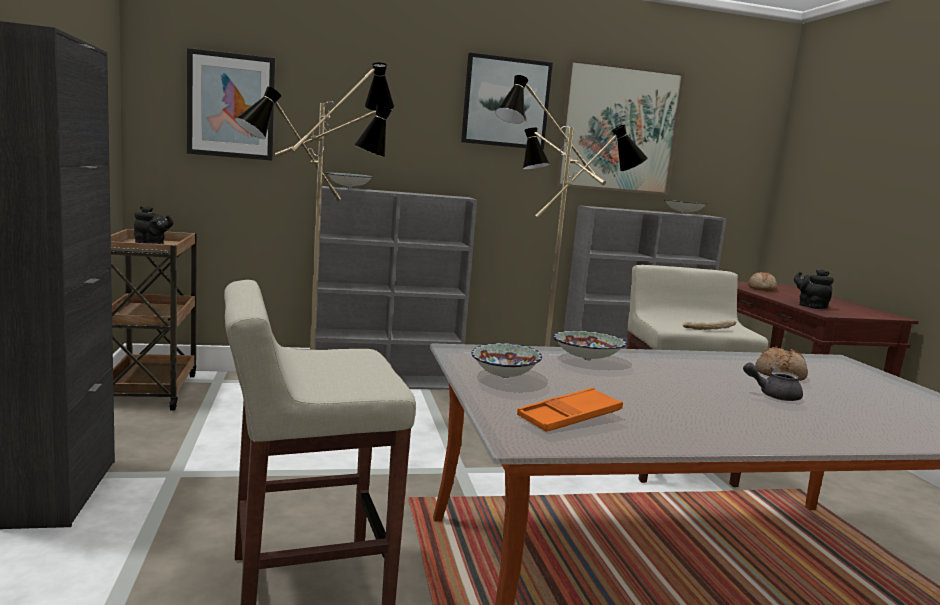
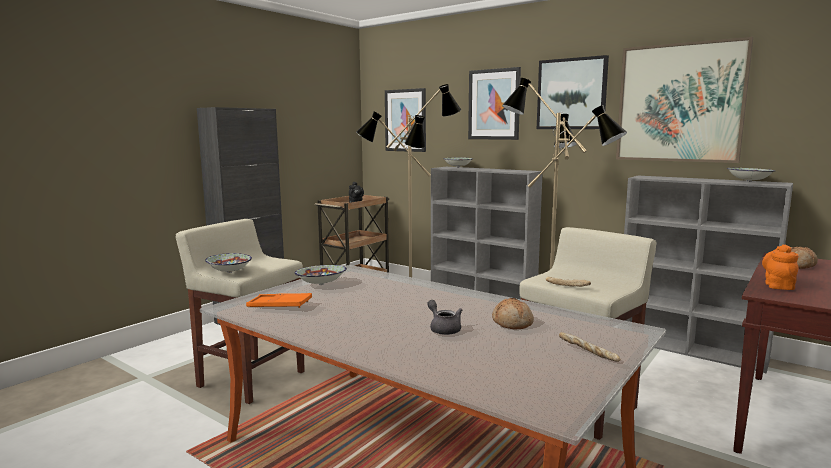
camera: 50 degrees right, 0 degrees up
bowl [552,331,627,361] -> bowl moved to [205,253,252,273]
black teapot [794,270,834,309] -> orange teapot [762,245,799,290]
none -> picture [468,67,521,140]
none -> bread [559,332,621,362]

